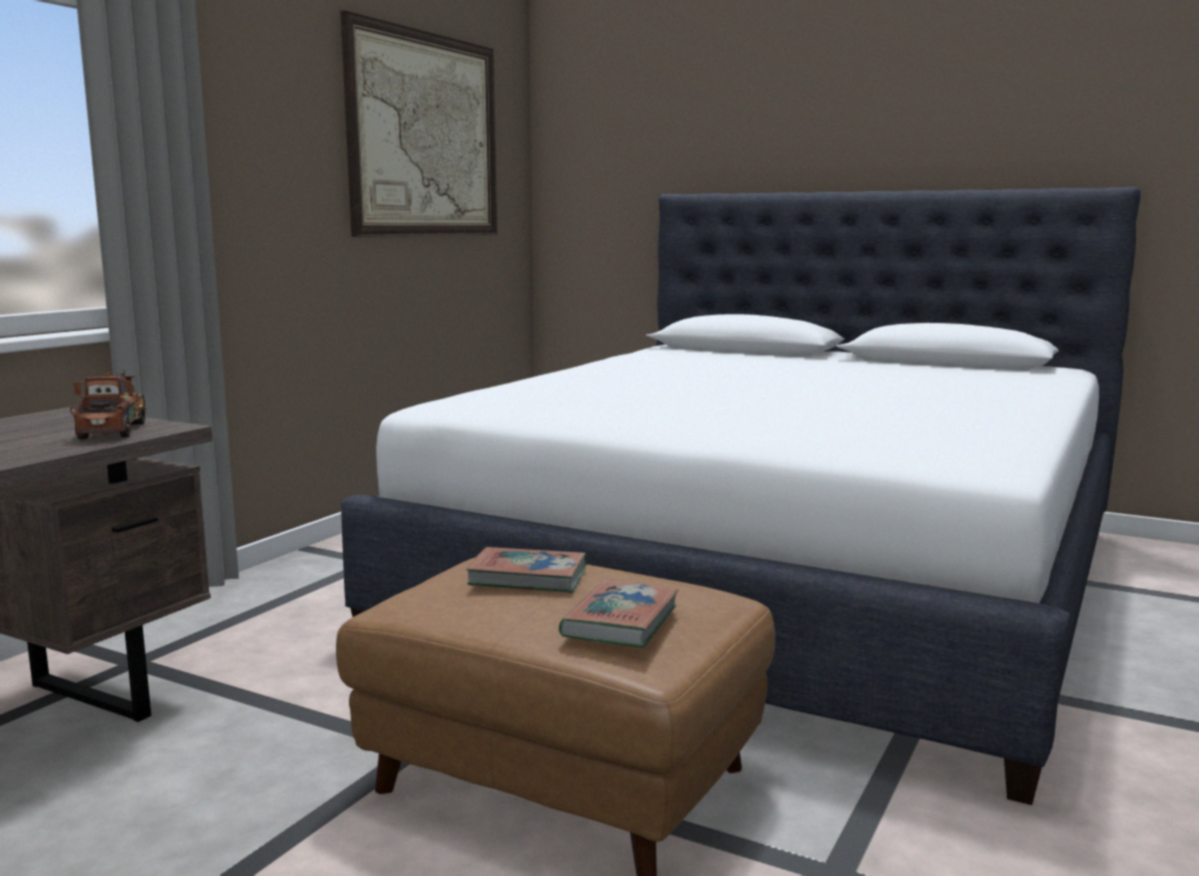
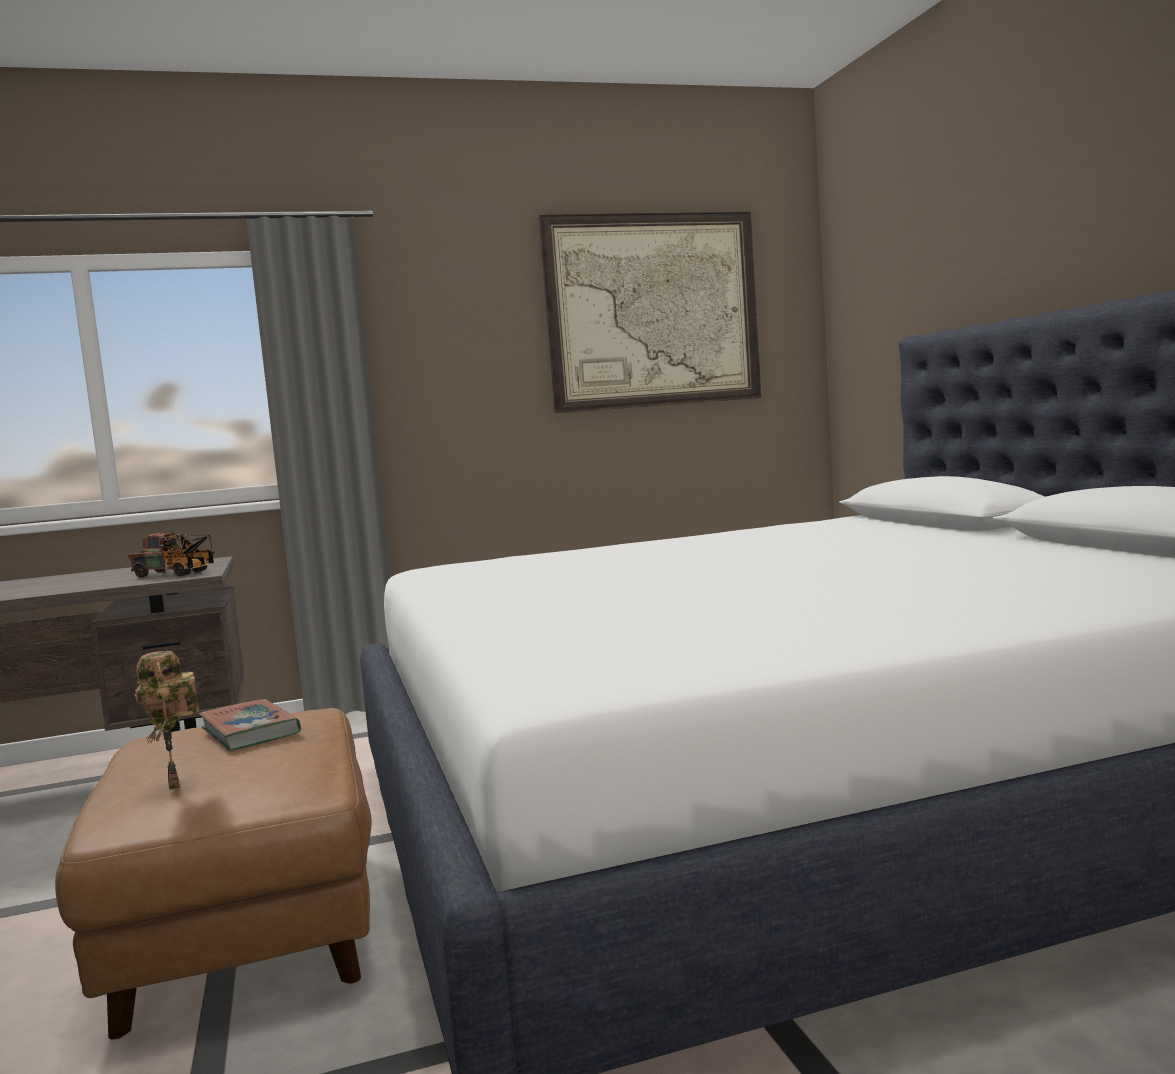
camera: 45 degrees right, 5 degrees down
toy truck [70,370,147,440] -> toy truck turned 75 degrees clockwise [128,532,214,578]
book [559,580,679,648] -> toy robot [135,651,199,790]

